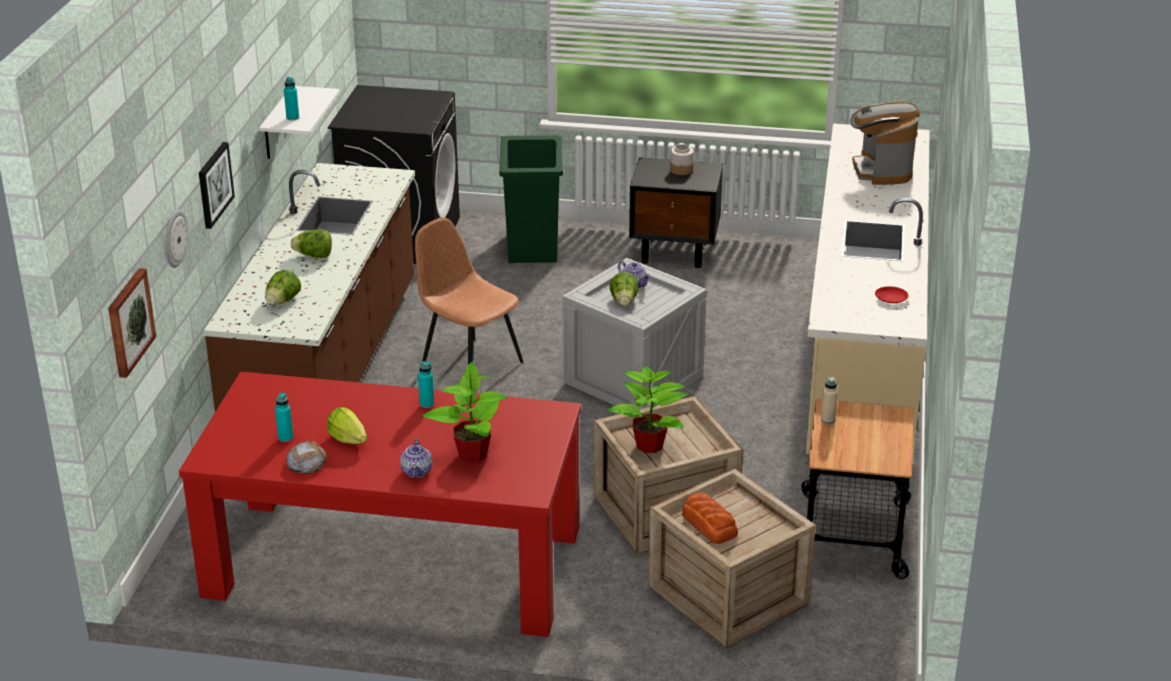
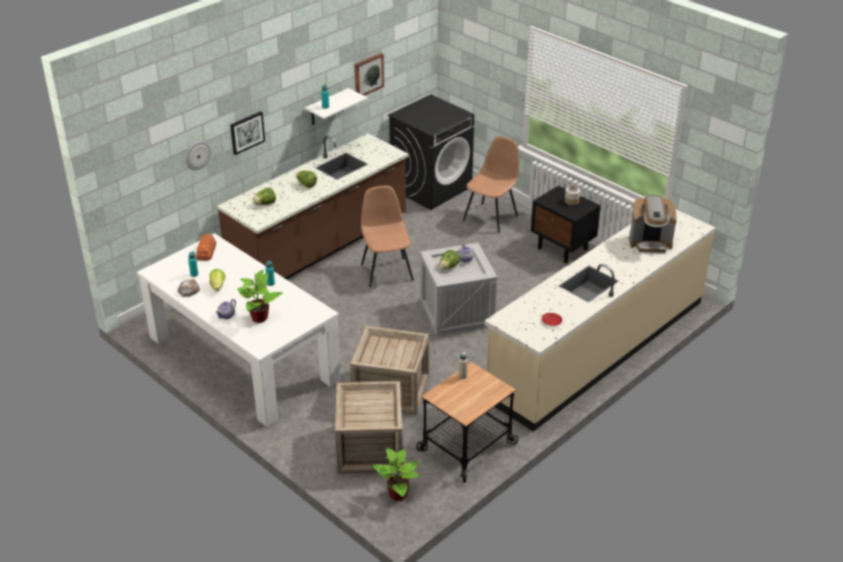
camera: 35 degrees right, 5 degrees up
picture [108,268,156,378] -> picture moved to [355,53,384,96]
red dining table [179,372,581,637] -> white dining table [137,233,341,427]
green trash can [499,135,563,263] -> brown chair [463,136,519,233]
potted plant [607,366,688,453] -> potted plant moved to [373,448,420,501]
bread [682,492,738,544] -> bread moved to [196,234,216,261]
coffee machine [850,101,920,185] -> coffee machine turned 120 degrees counterclockwise [629,195,677,253]

